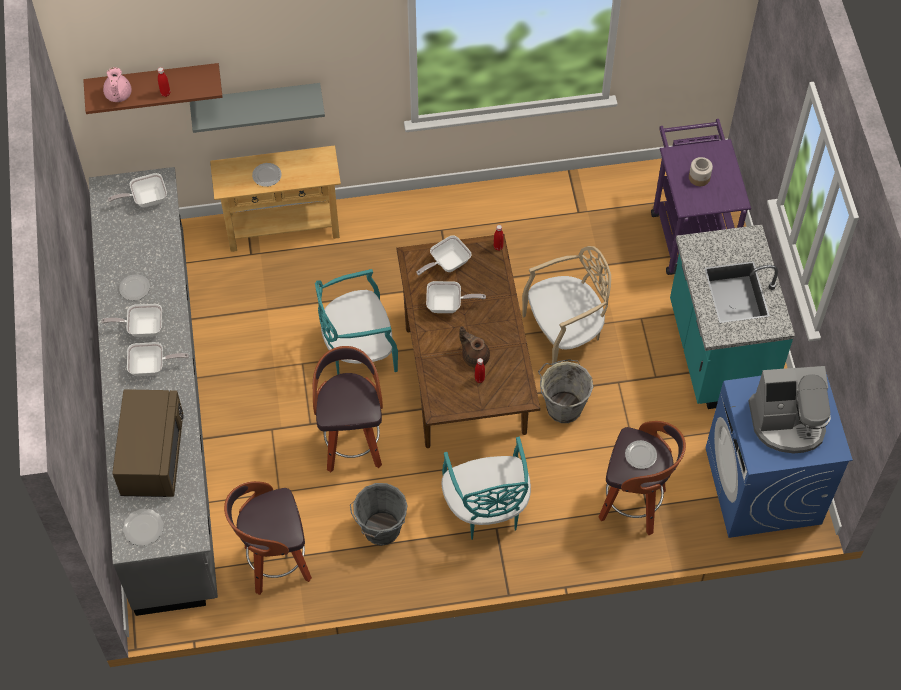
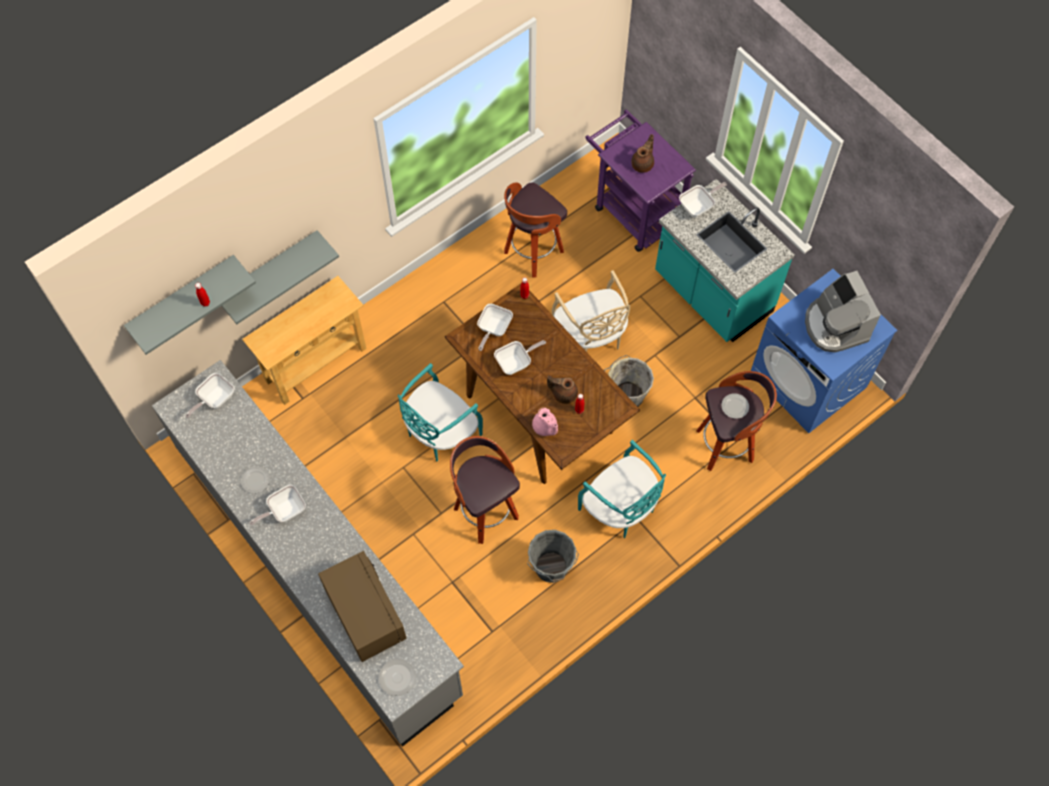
camera: 30 degrees left, 5 degrees up
brown shelf [83,63,223,114] -> grey shelf [124,255,256,355]
pink teapot [103,67,131,102] -> pink teapot moved to [532,408,558,436]
frying pan [127,342,189,376] -> frying pan moved to [679,182,727,217]
stool [224,481,312,595] -> stool moved to [504,182,567,277]
plate [252,163,282,187] -> none
beige chair [522,246,611,365] -> beige chair turned 120 degrees clockwise [552,270,630,352]
jar [689,157,713,186] -> brown teapot [631,134,654,173]
coffee machine [748,366,831,454] -> coffee machine turned 105 degrees clockwise [805,271,881,352]

